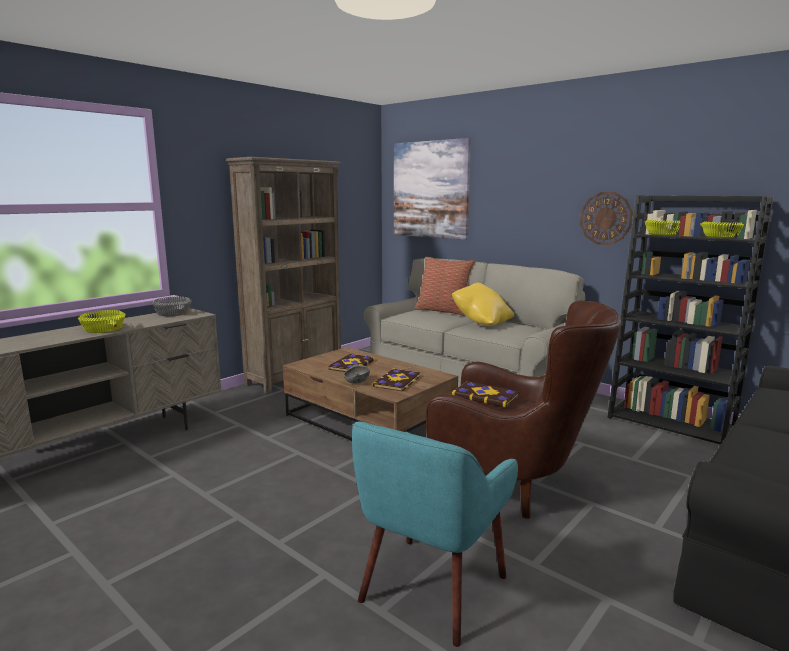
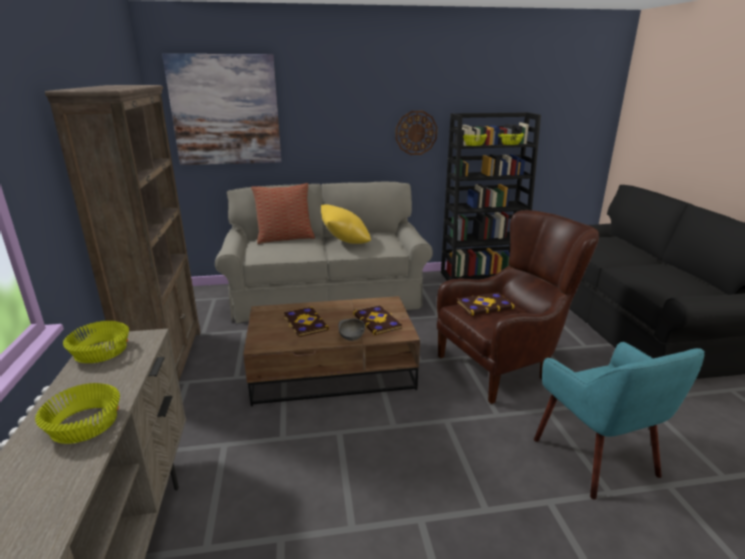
camera: 50 degrees left, 10 degrees up
grey bowl [152,296,192,316] -> yellow bowl [63,321,129,363]

